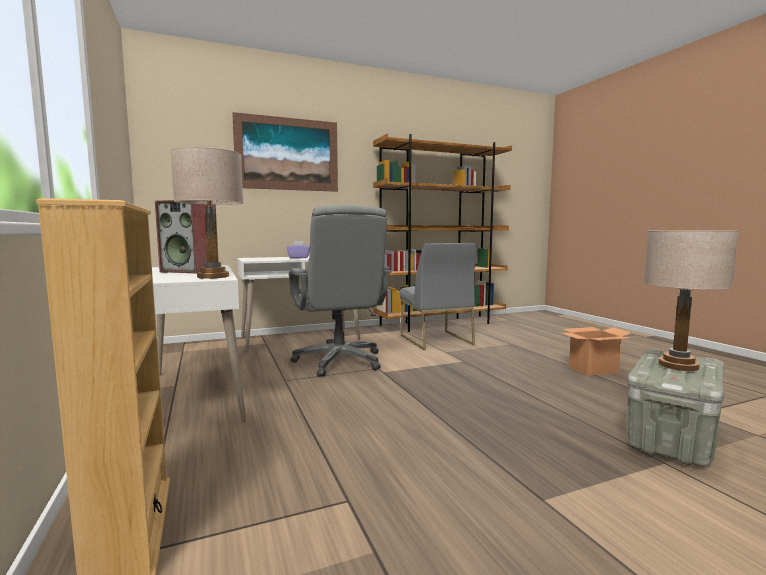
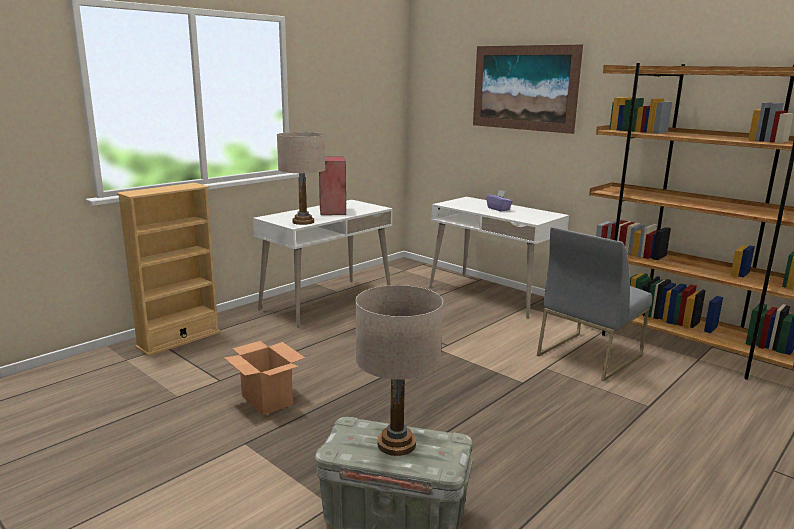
camera: 65 degrees right, 10 degrees up
grey office chair [289,205,392,376] -> none
cardboard box [562,327,631,376] -> cardboard box moved to [224,341,305,415]

